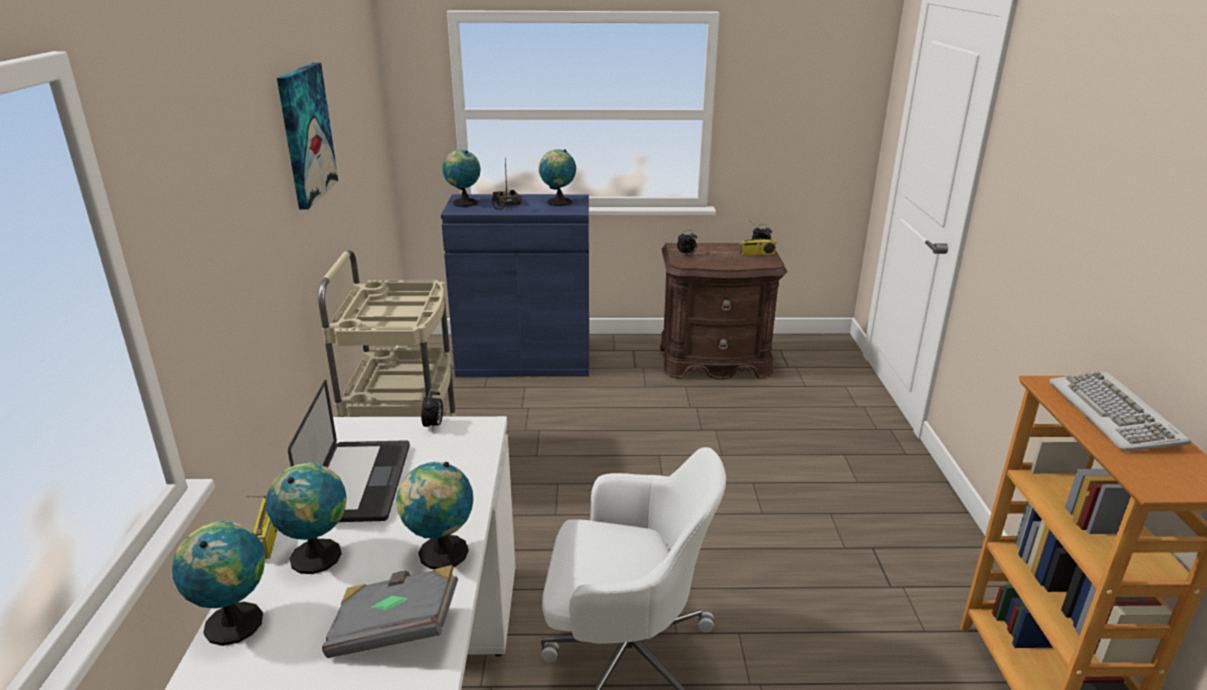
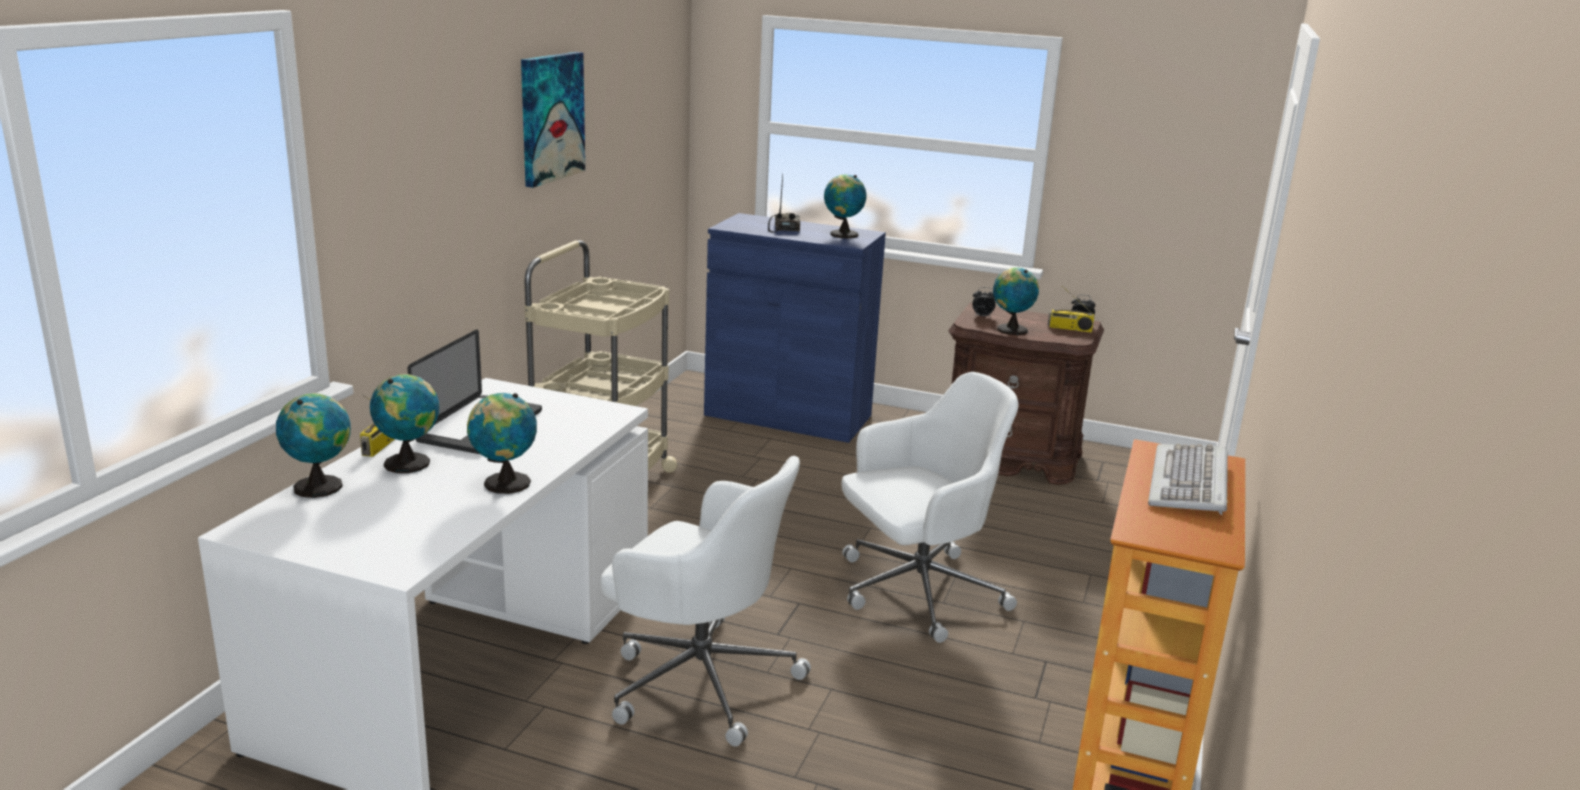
camera: 20 degrees right, 5 degrees down
grey book [322,565,458,658] -> none
alarm clock [421,388,443,430] -> none
globe [442,150,481,207] -> globe moved to [993,267,1039,335]
none -> white office chair [841,372,1018,643]

